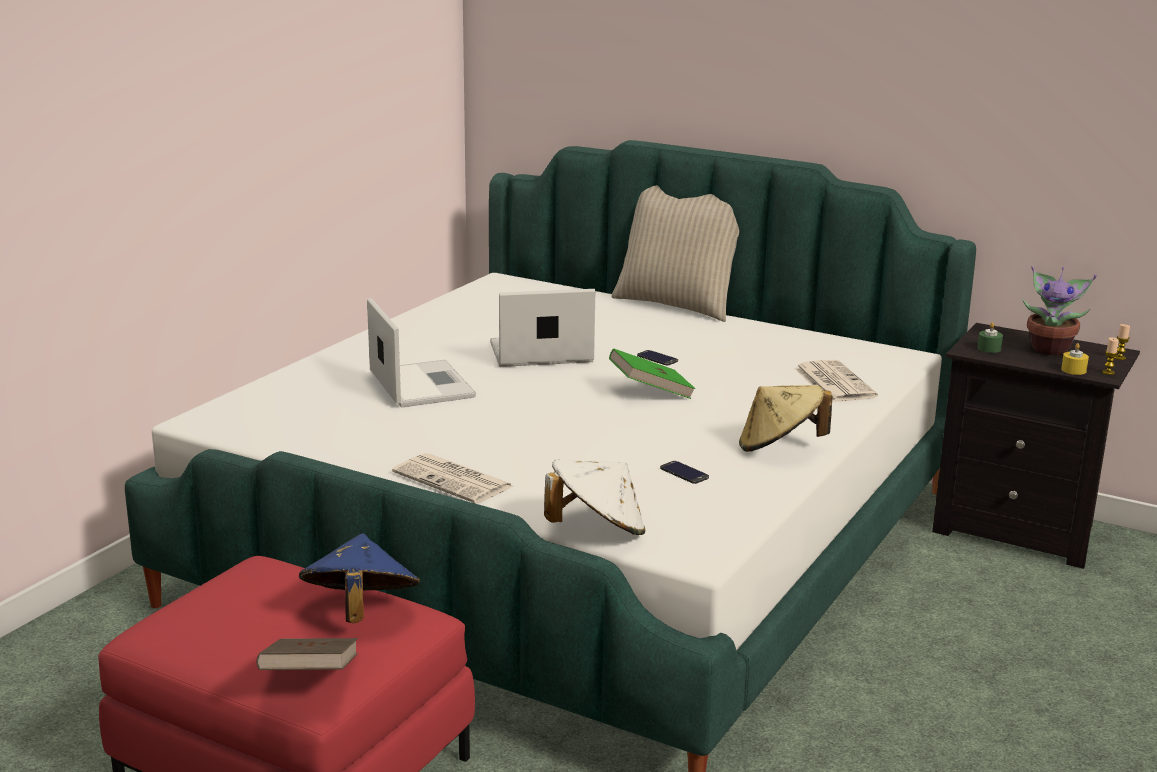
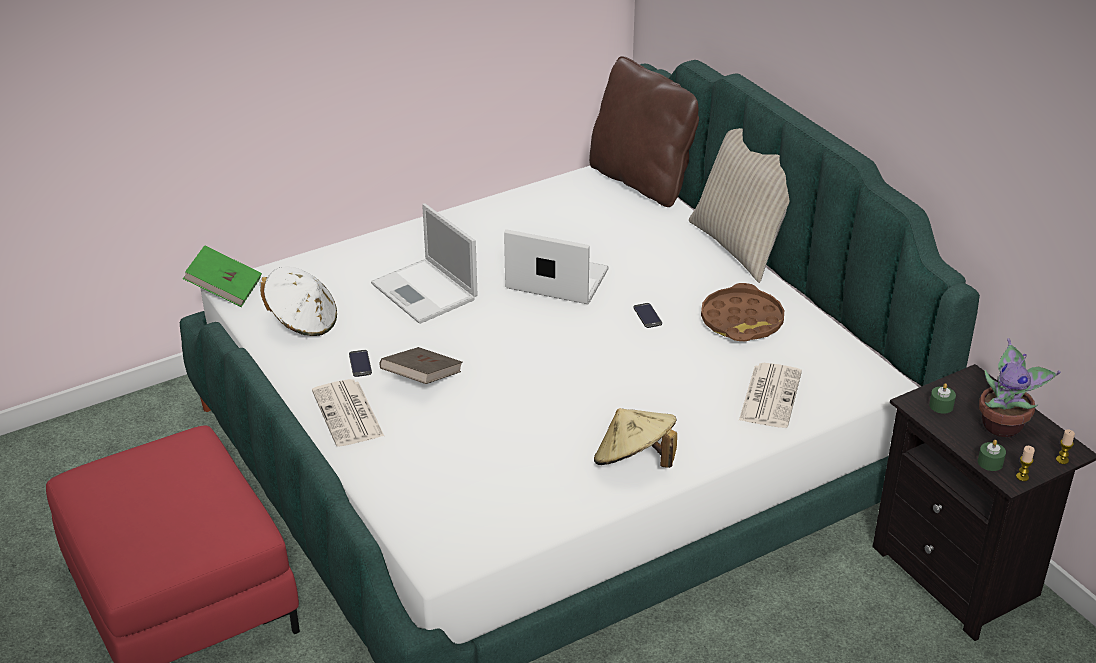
camera: 30 degrees right, 15 degrees up
brown book [256,638,358,670] -> brown book moved to [379,347,463,384]
blue hat [299,533,420,623] -> none
laptop [367,298,476,408] -> laptop turned 135 degrees clockwise [371,203,478,324]
white hat [544,459,645,535] -> white hat moved to [259,267,337,336]
green book [609,348,696,399] -> green book moved to [183,245,262,307]
phone [660,461,709,484] -> phone moved to [349,350,372,377]
yellow candle [1061,343,1089,375] -> green candle [978,440,1006,471]
none -> brown pillow [589,56,699,207]
none -> brown tray [701,283,784,341]

